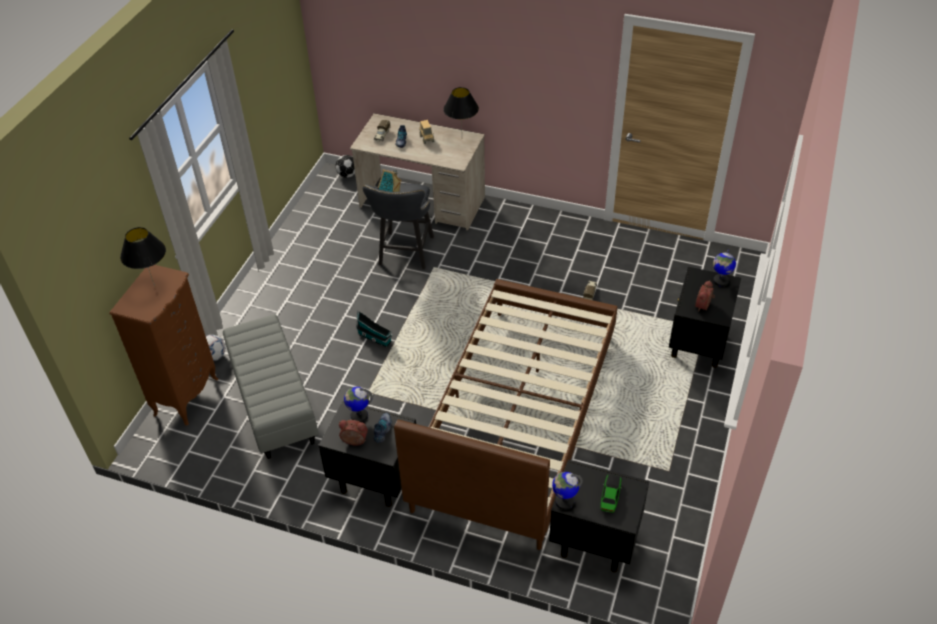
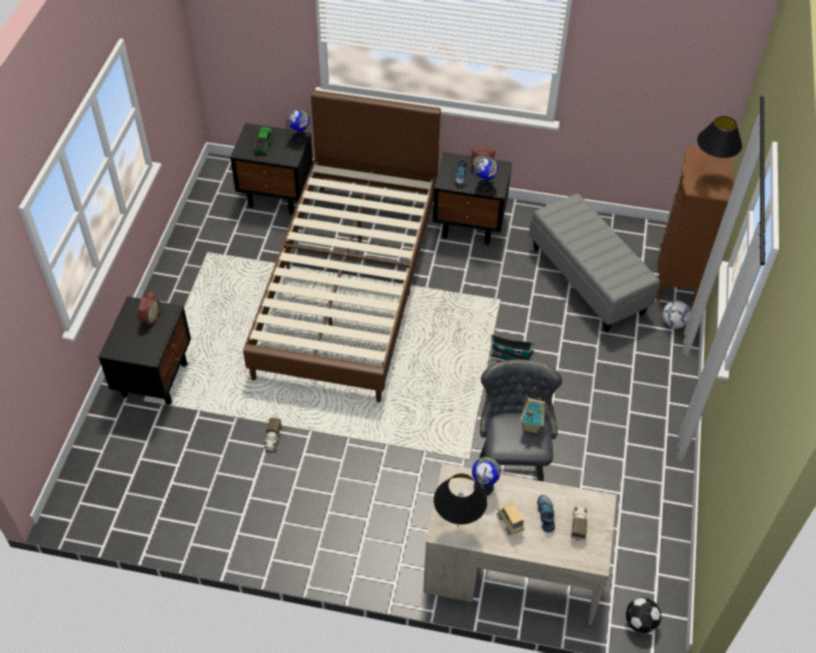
camera: 170 degrees right, 5 degrees up
globe [713,250,736,286] -> globe moved to [472,457,501,496]

